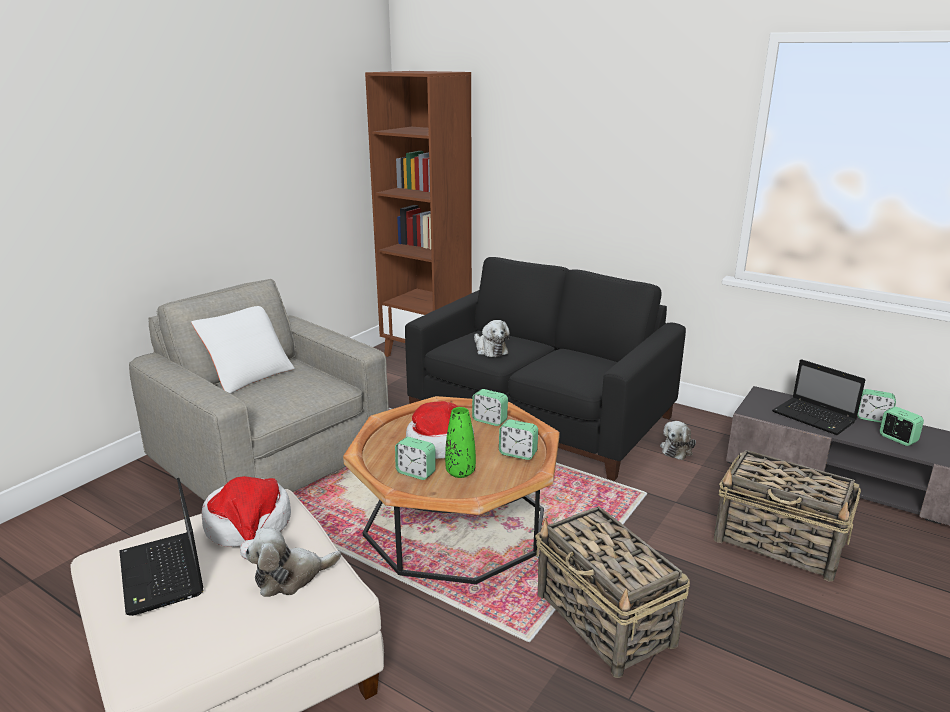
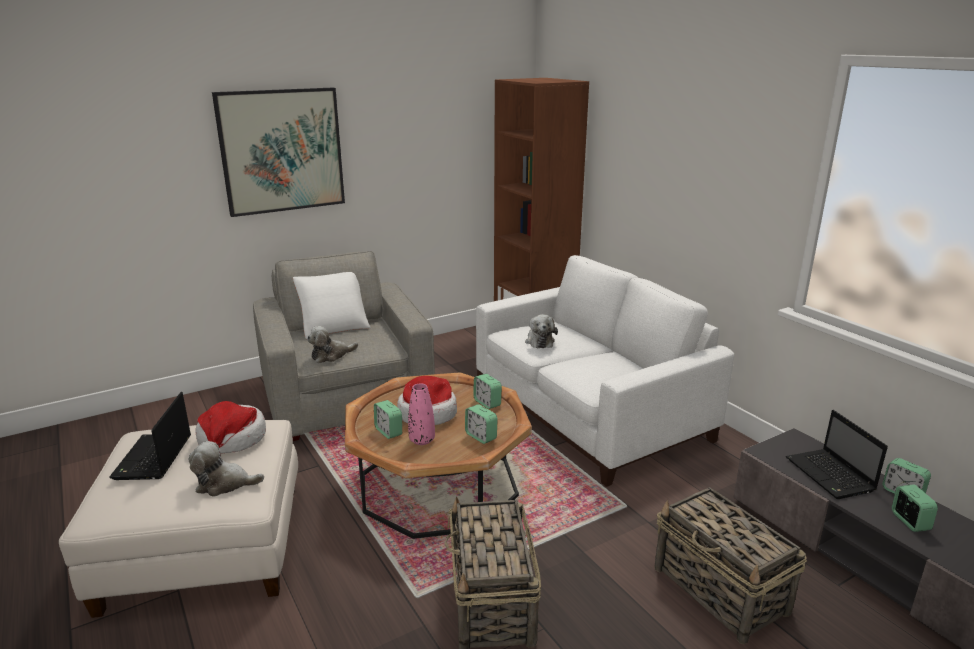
camera: 25 degrees right, 0 degrees up
black sofa [405,257,686,481] -> white sofa [476,255,734,487]
green vase [445,407,476,478] -> pink vase [408,383,435,445]
plush toy [660,421,696,460] -> plush toy moved to [307,326,358,363]
none -> picture [212,88,345,217]

